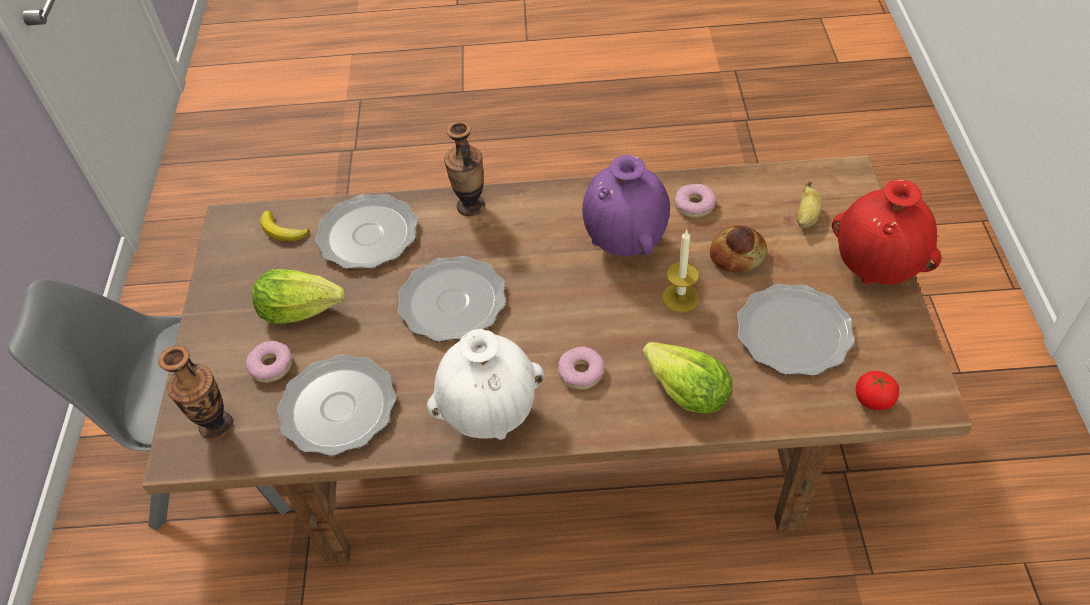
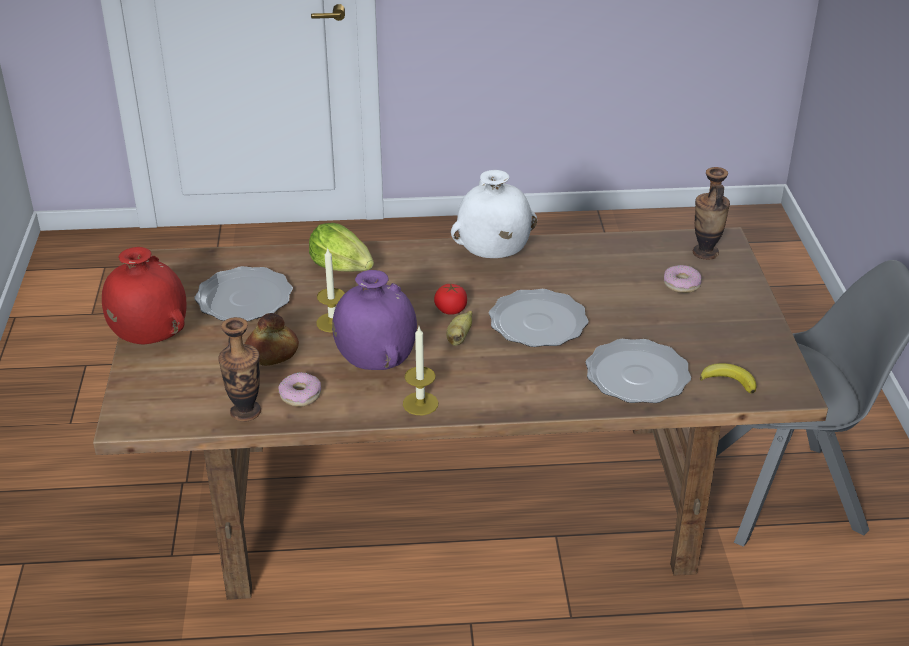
camera: 175 degrees right, 15 degrees down
lettuce [252,269,345,324] -> none
plate [277,354,397,456] -> none
vase [444,121,485,216] -> vase moved to [218,317,261,422]
donut [558,347,604,390] -> none
banana [797,181,822,228] -> banana moved to [446,311,472,346]
tomato [856,371,899,410] -> tomato moved to [434,284,467,315]
none -> candle [403,327,438,415]

